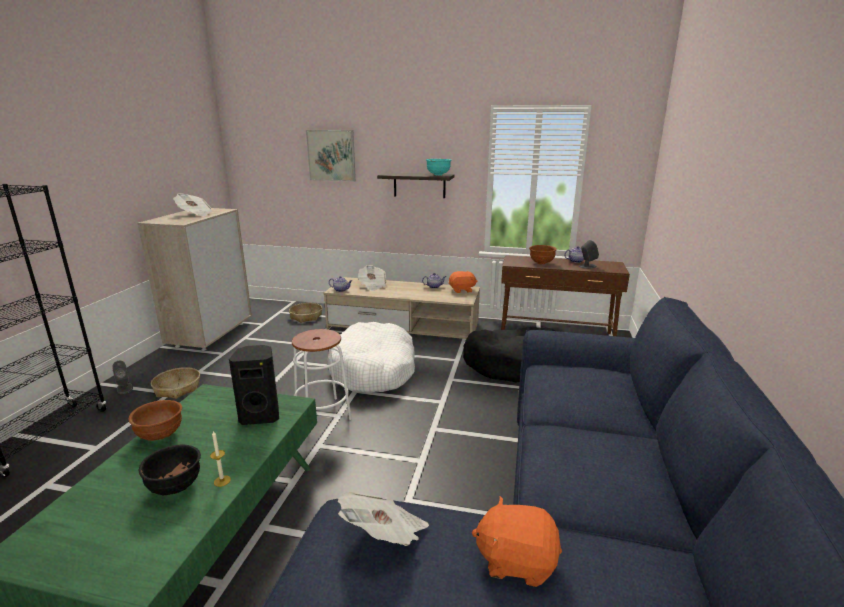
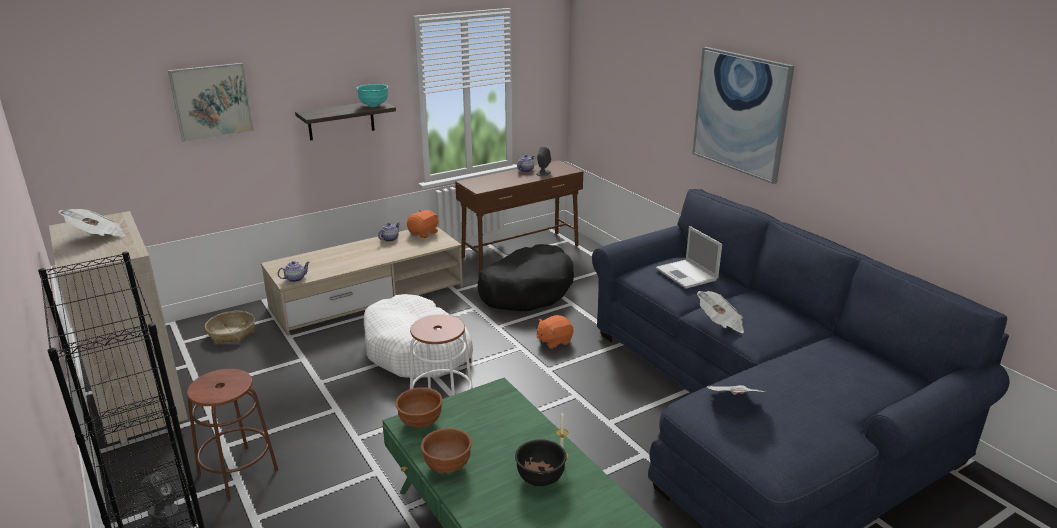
camera: 45 degrees left, 5 degrees up
basket [151,367,200,399] -> brown stool [187,369,278,500]
black speaker [229,345,279,425] -> none
newspaper [358,265,387,291] -> newspaper moved to [697,291,744,333]
orange plush toy [472,496,562,587] -> orange plush toy moved to [537,315,573,349]
brown bowl [529,245,557,265] -> brown bowl moved to [395,387,443,428]
none -> laptop [656,226,722,288]
none -> picture [692,47,794,184]

